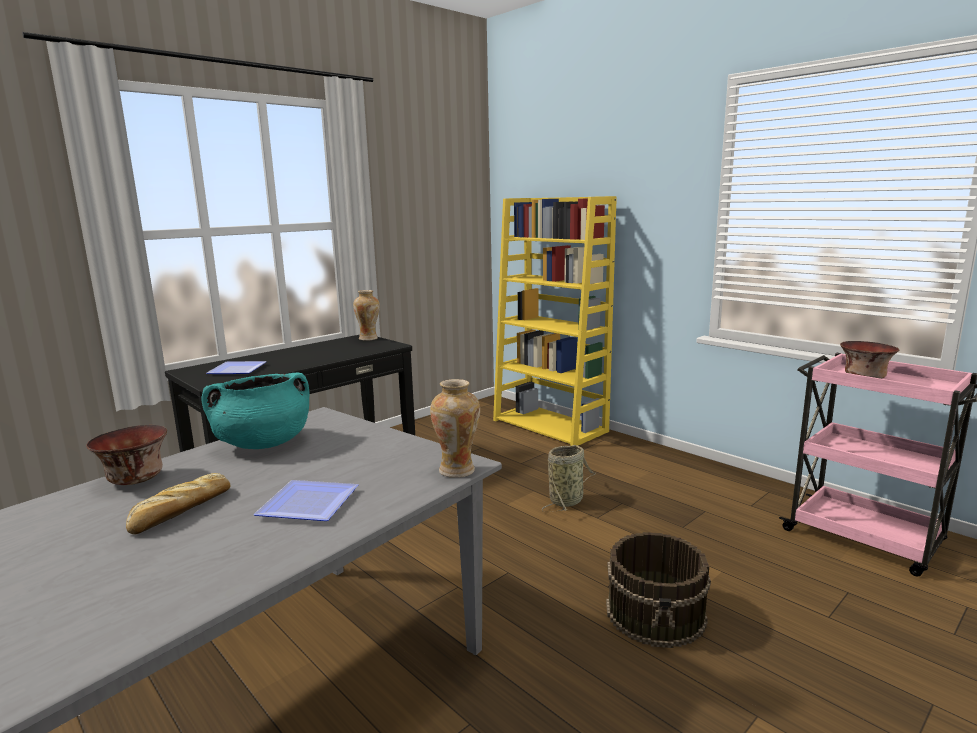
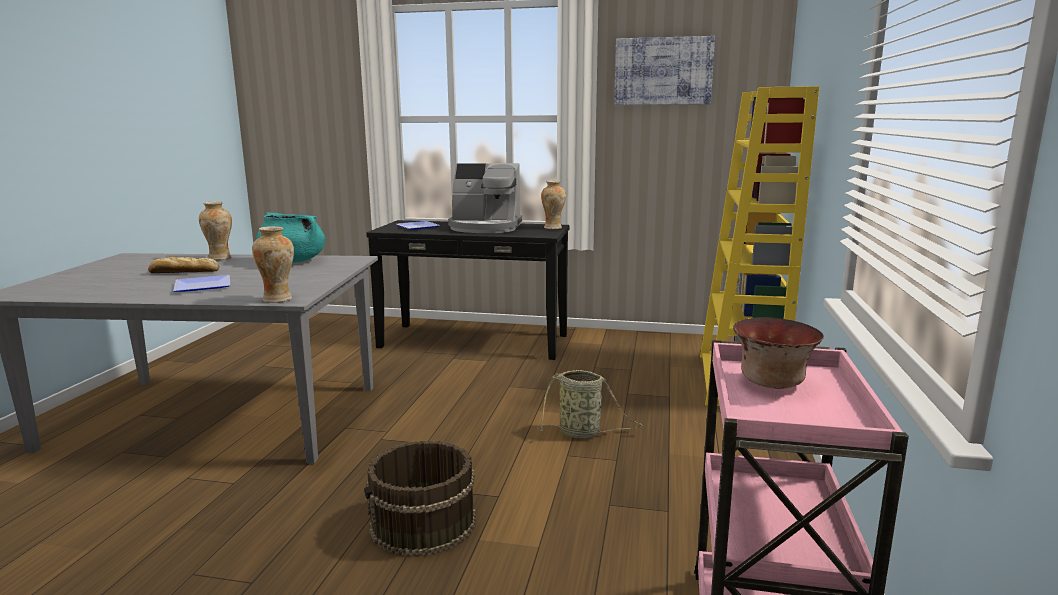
camera: 55 degrees right, 0 degrees up
bowl [86,425,167,485] -> vase [199,201,232,260]
none -> coffee machine [448,163,522,233]
none -> picture [614,36,715,105]

